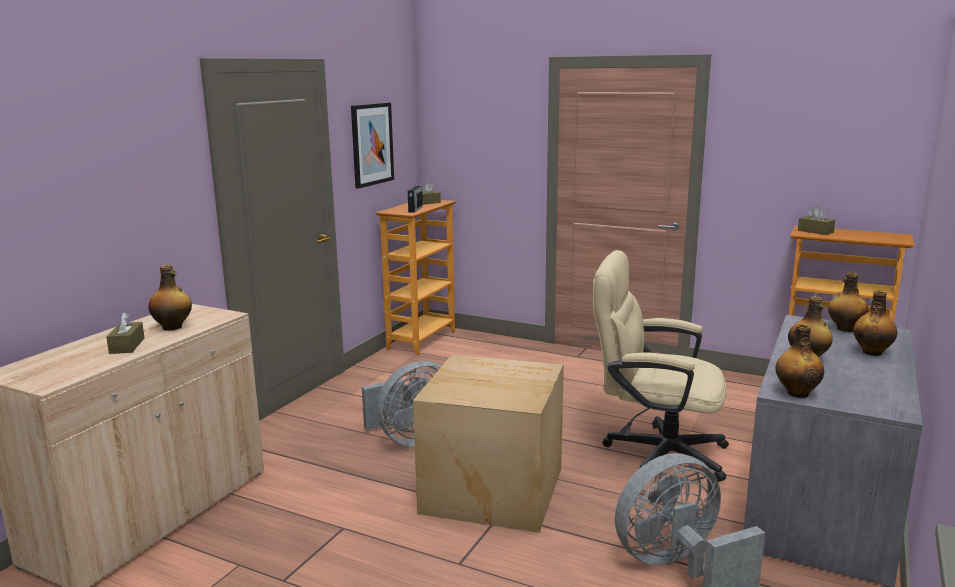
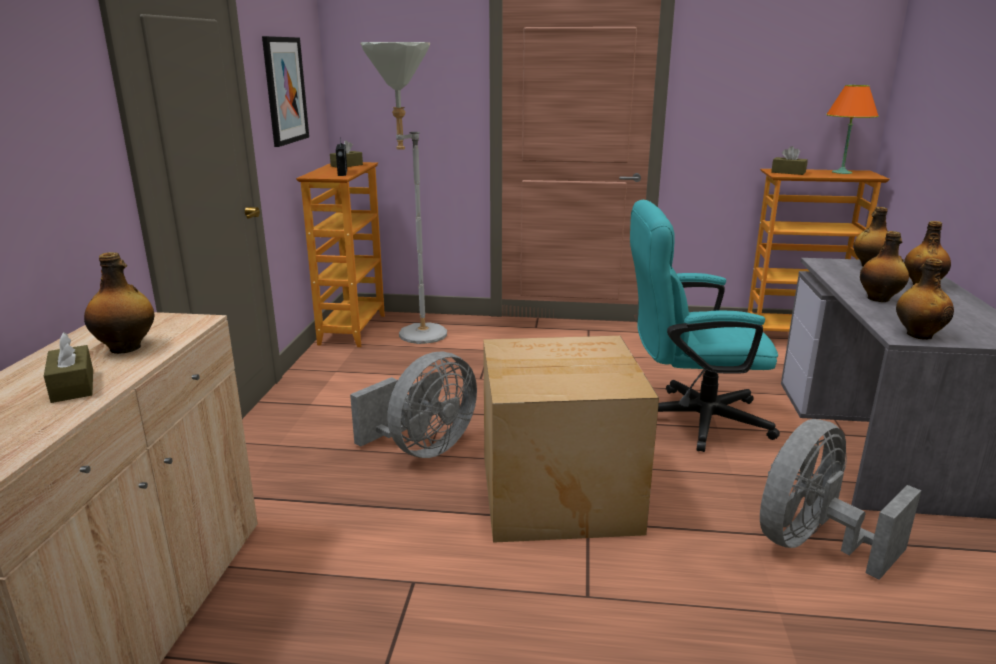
camera: 20 degrees left, 5 degrees up
beige office chair [593,250,729,482] -> turquoise office chair [630,200,780,452]
none -> grey floor lamp [360,42,447,344]
none -> orange table lamp [826,85,879,174]

